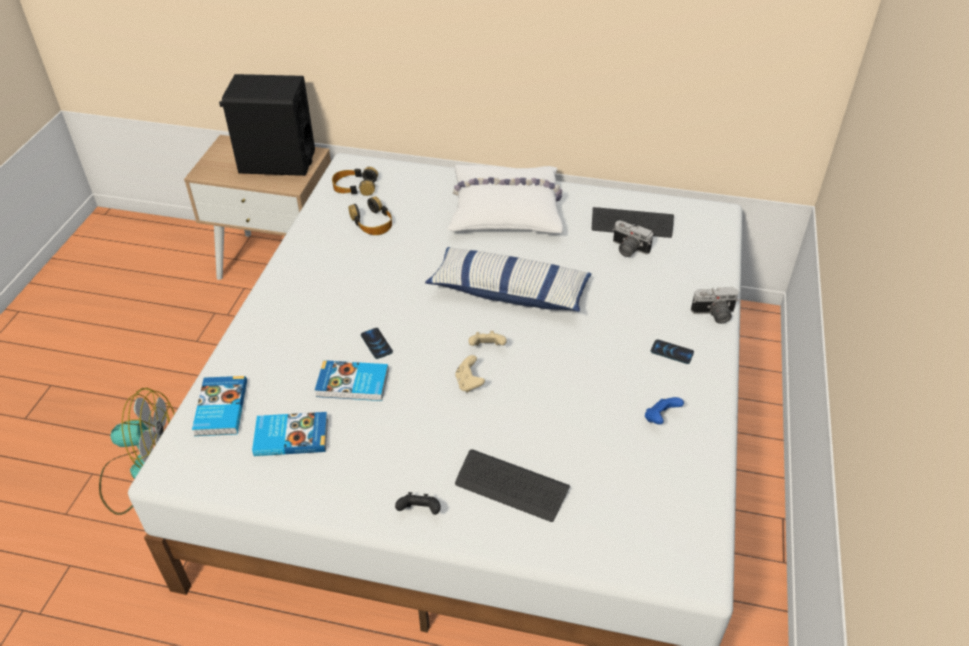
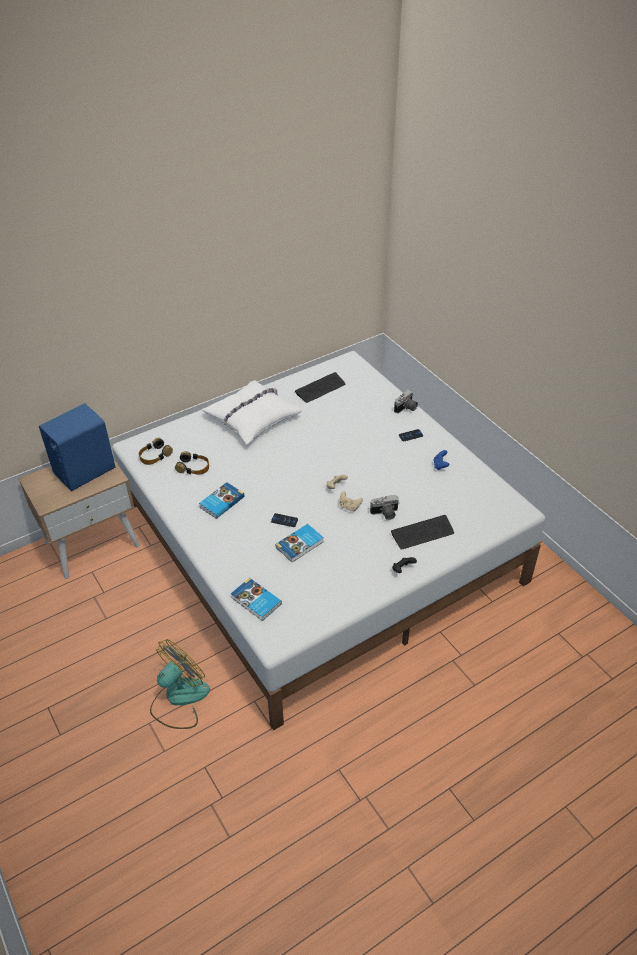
camera: 45 degrees left, 0 degrees up
black speaker [219,74,315,176] -> blue speaker [39,403,115,491]
book [252,412,328,456] -> book moved to [199,482,245,519]
pillow [425,247,591,312] -> none
camera [612,221,653,257] -> camera moved to [370,495,400,520]

